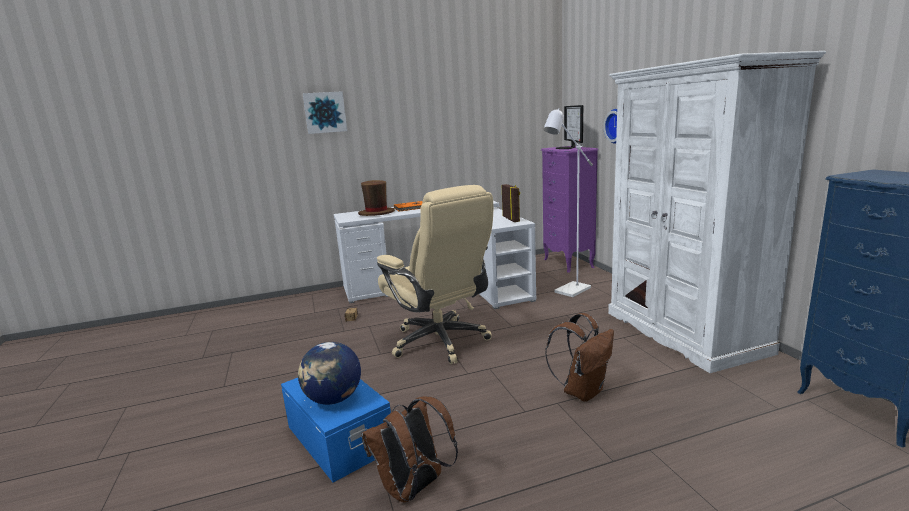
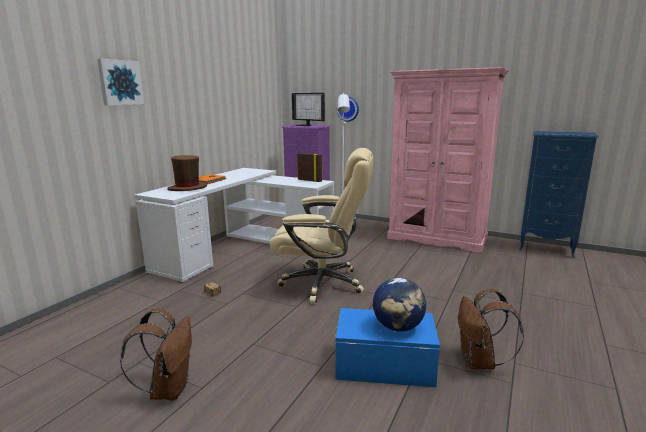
camera: 45 degrees left, 0 degrees up
brown backpack [545,313,614,402] -> brown backpack moved to [120,308,192,401]
white wardrobe [608,51,826,373] -> pink wardrobe [387,67,509,253]

